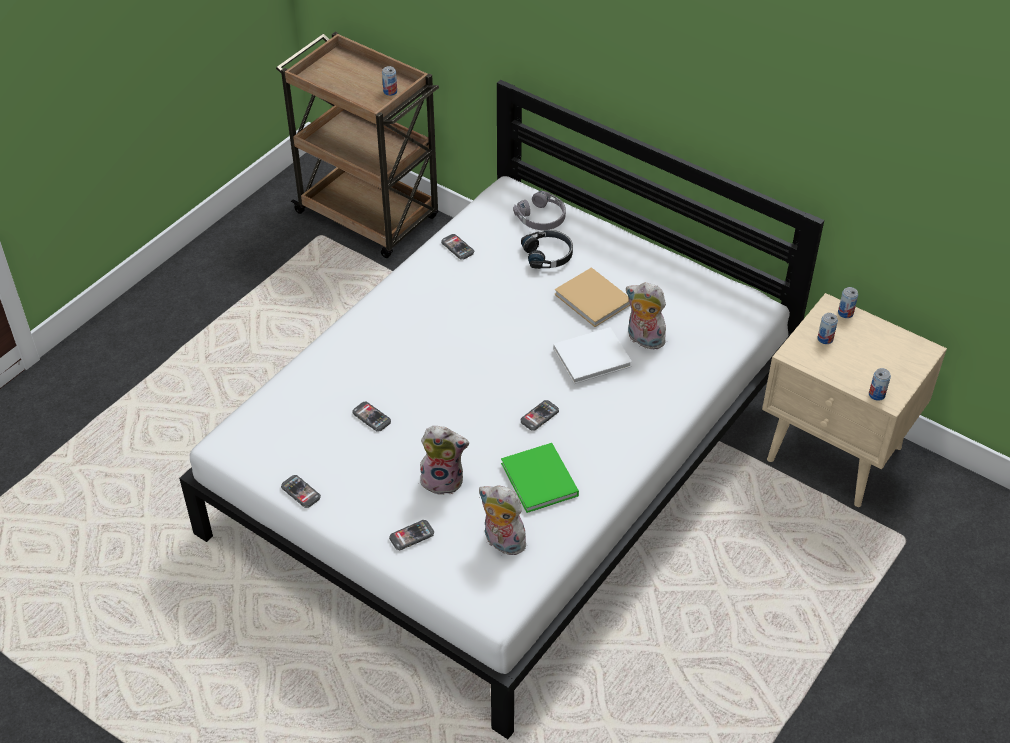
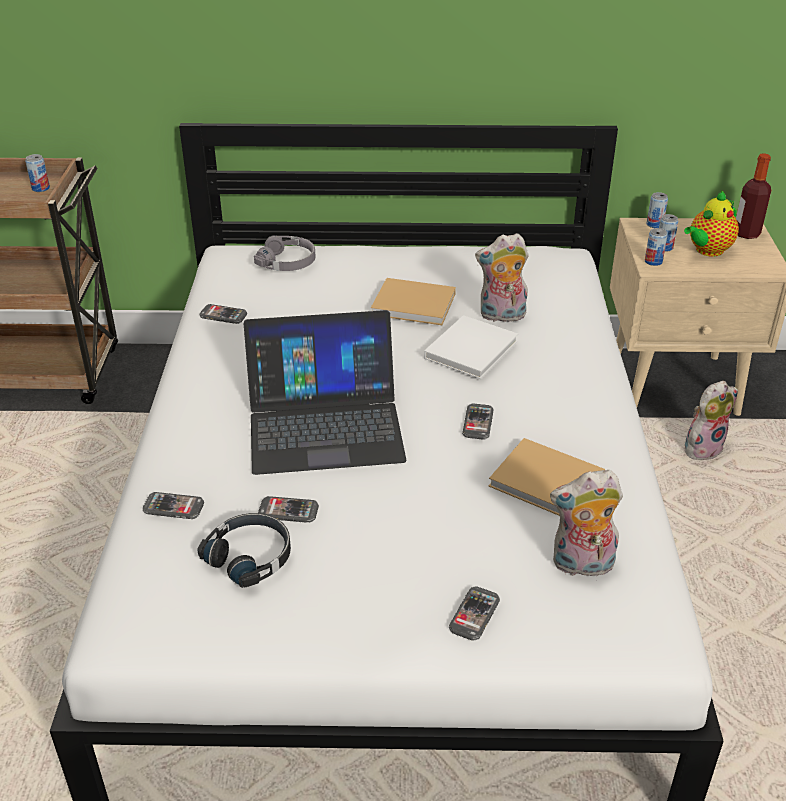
camera: 35 degrees left, 10 degrees down
phone [281,475,321,508] -> phone moved to [143,492,204,519]
plush toy [420,426,469,495] -> plush toy moved to [685,381,738,460]
green book [501,443,579,513] -> beige book [489,438,605,516]
black headphones [521,230,573,269] -> black headphones moved to [197,513,291,588]
can [869,368,891,401] -> can moved to [645,228,668,266]
none -> laptop [243,310,406,475]
none -> teapot [684,190,739,257]
none -> bottle [736,153,771,239]

